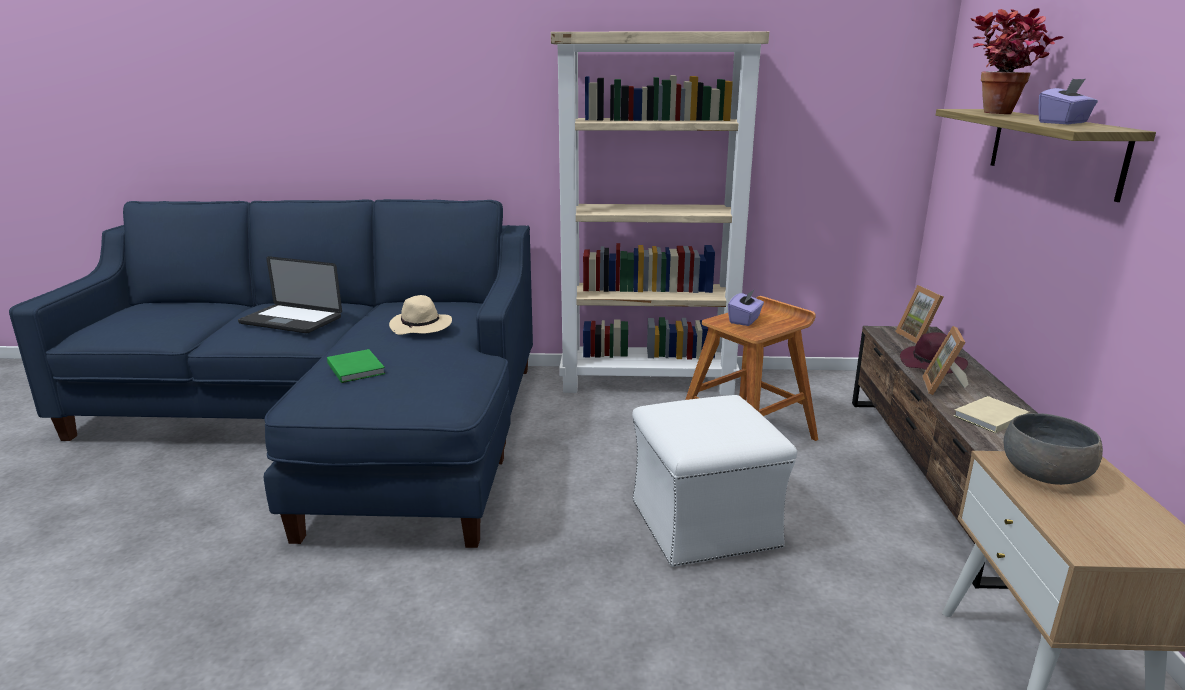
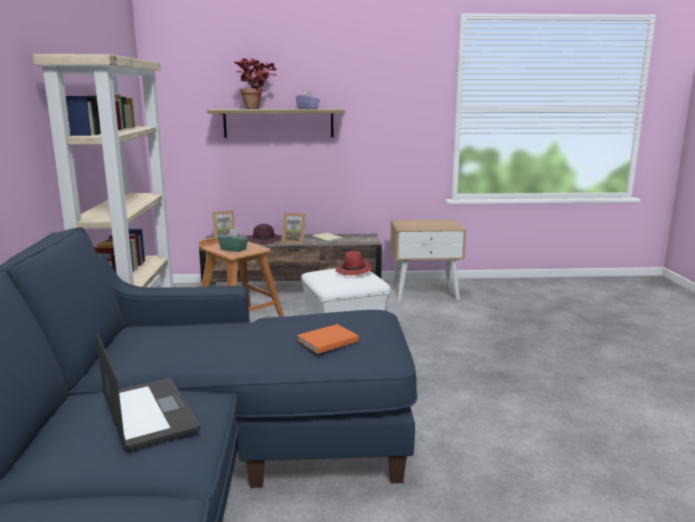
camera: 95 degrees left, 5 degrees down
laptop [238,256,342,333] -> laptop turned 45 degrees counterclockwise [96,333,200,450]
green book [327,349,386,383] -> orange book [297,324,359,354]
beige hat [389,295,452,335] -> none
purple tissue box [728,289,764,326] -> green tissue box [218,228,249,252]
grey bowl [1004,413,1103,485] -> none
none -> red hat [336,251,372,275]

